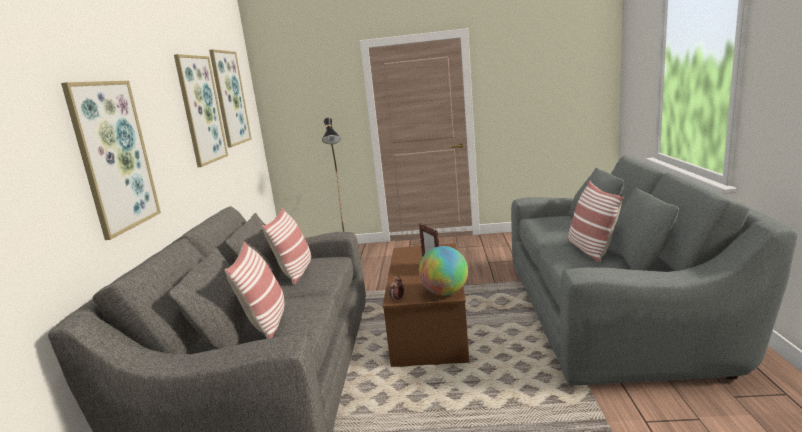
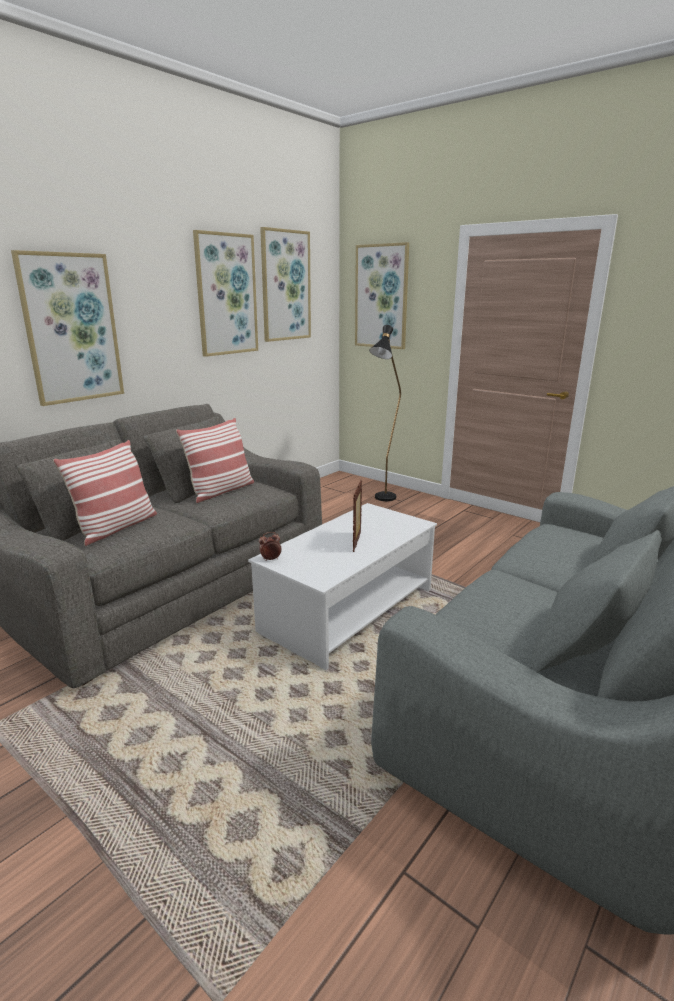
camera: 35 degrees right, 5 degrees up
brown coffee table [383,243,469,367] -> white coffee table [248,503,437,670]
globe [419,246,468,296] -> none
pillow [568,181,624,263] -> none
none -> picture [355,242,409,349]

